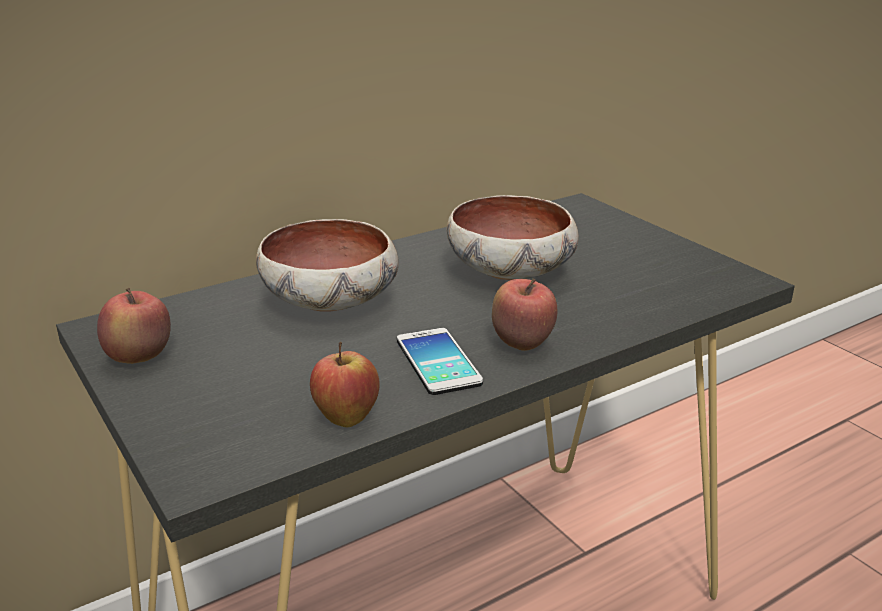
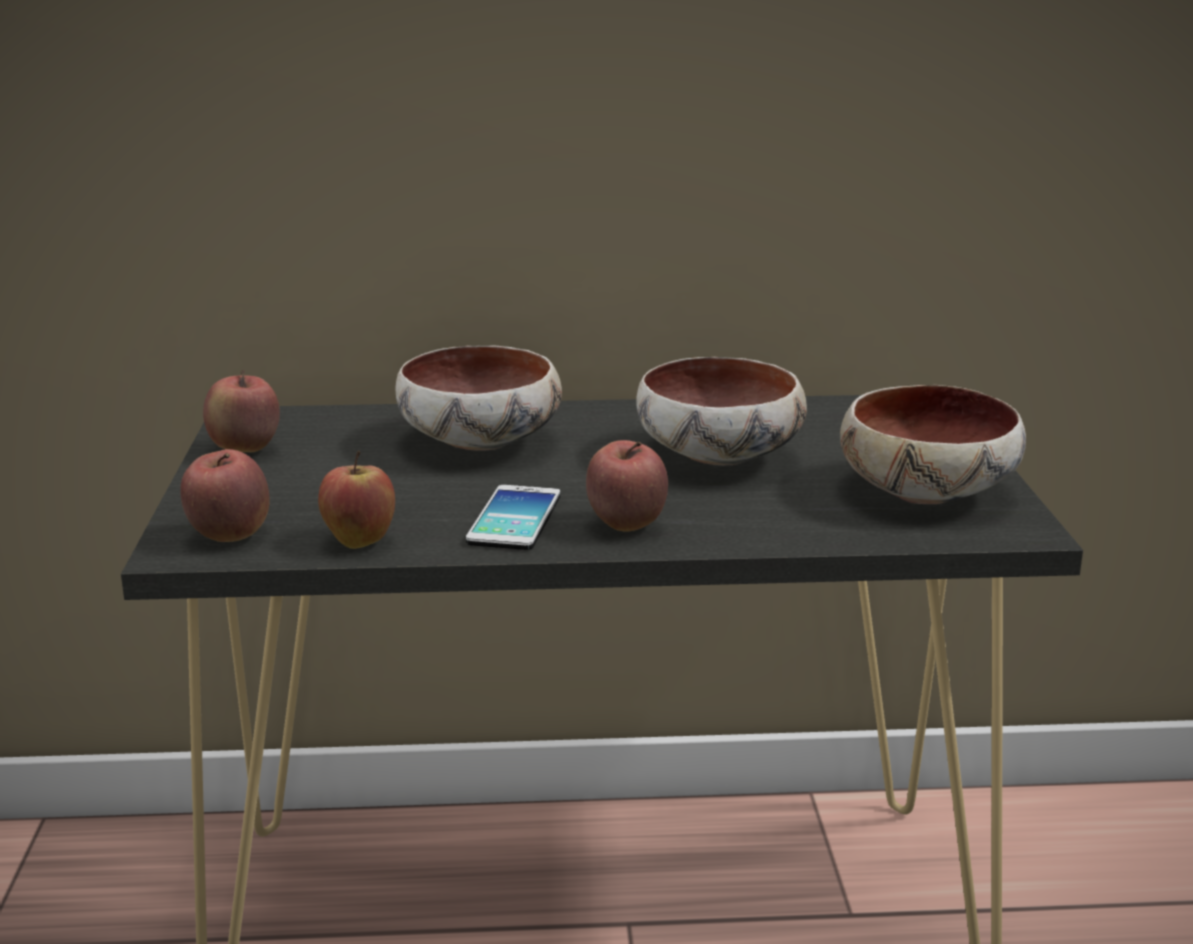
camera: 30 degrees right, 5 degrees down
none -> apple [180,449,270,542]
none -> bowl [840,385,1026,504]

